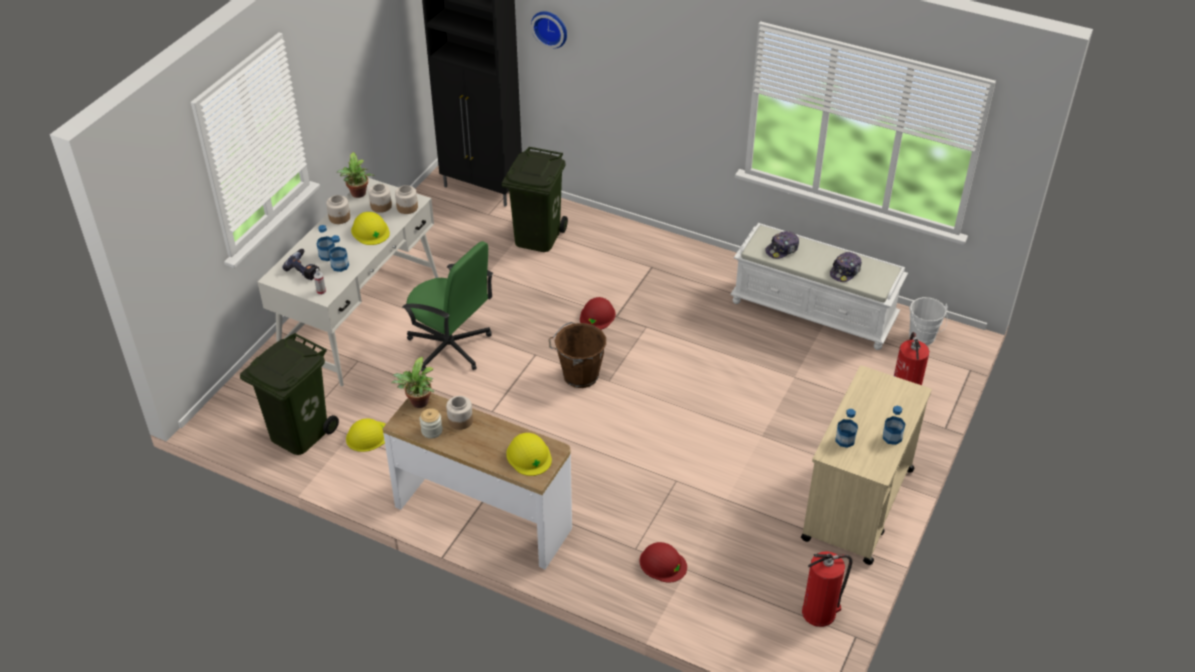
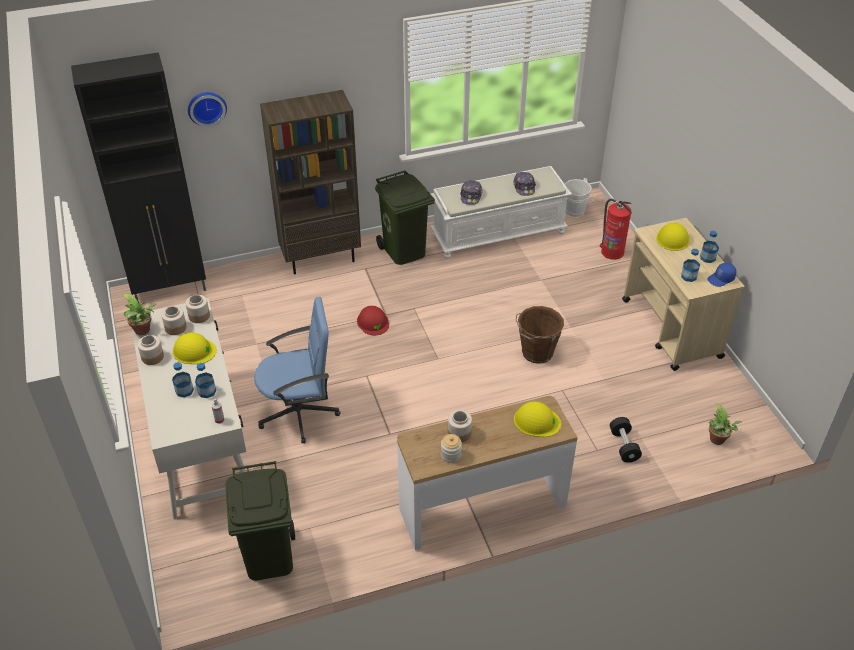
camera: 45 degrees left, 0 degrees up
power drill [282,249,320,280] -> none
yellow hard hat [346,419,386,452] -> yellow hard hat moved to [656,223,690,251]
potted plant [392,357,434,408] -> potted plant moved to [709,403,741,445]
green office chair [402,241,493,372] -> blue office chair [254,297,340,444]
green trash can [502,147,568,252] -> green trash can moved to [375,170,435,265]
brown bucket [548,322,606,388] -> brown bucket moved to [516,306,564,364]
red hard hat [640,542,687,583] -> black dumbbell [610,417,642,463]
fire extinguisher [802,551,852,627] -> none
none -> brown bookcase [260,90,361,274]
none -> blue cap [707,263,736,287]

